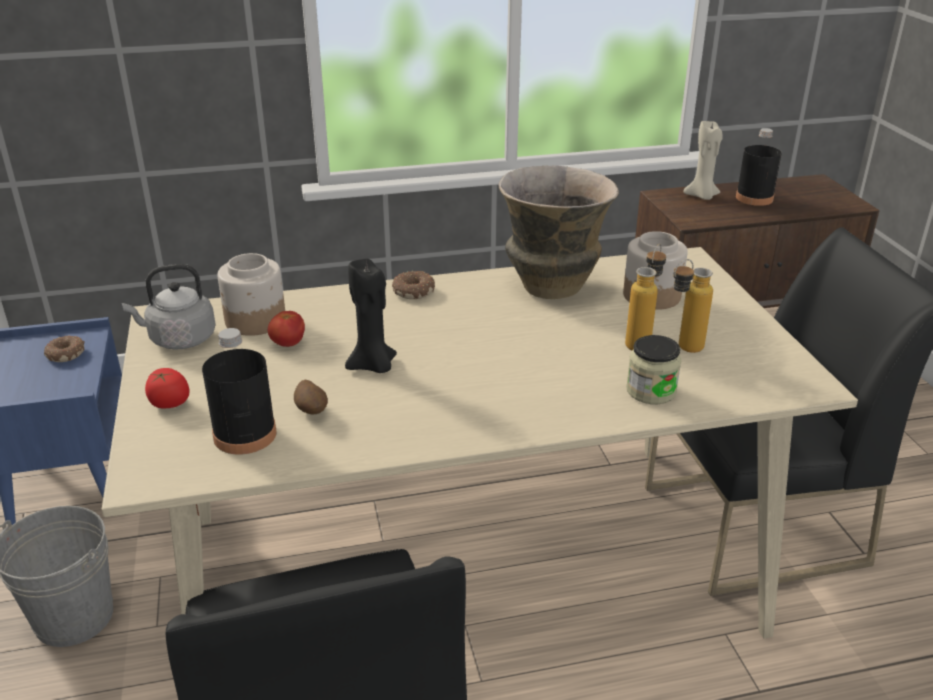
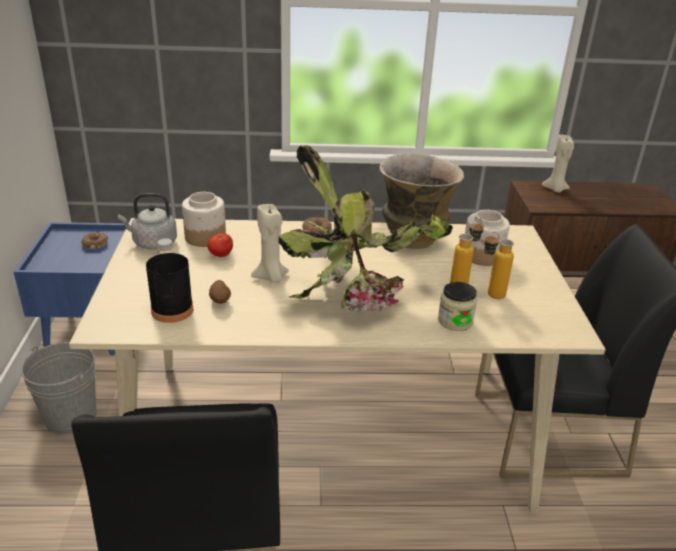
camera: 10 degrees right, 0 degrees up
tomato [145,368,190,409] -> none
black candle [345,259,397,373] -> beige candle [251,204,289,283]
black bottle [736,128,782,206] -> none
none -> potted plant [279,145,453,312]

